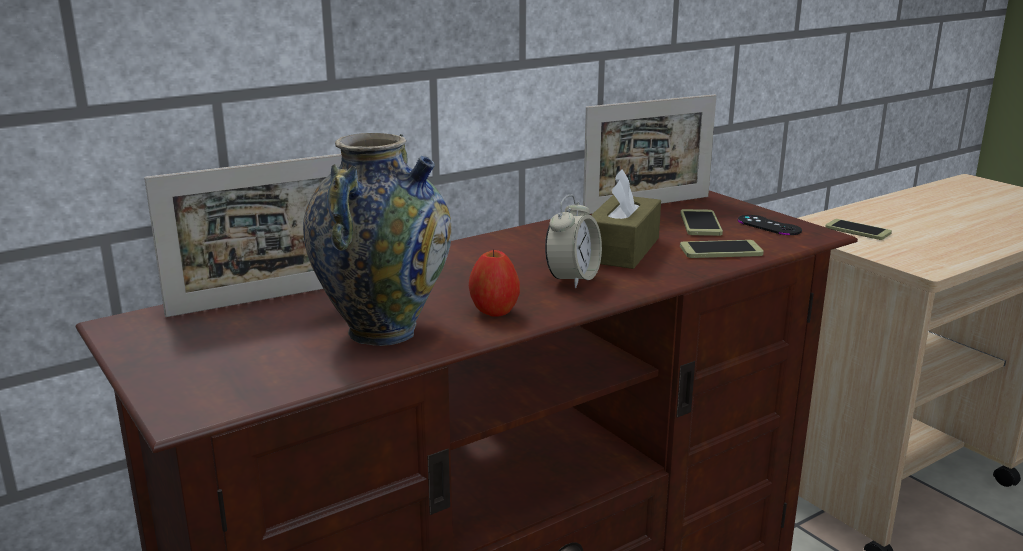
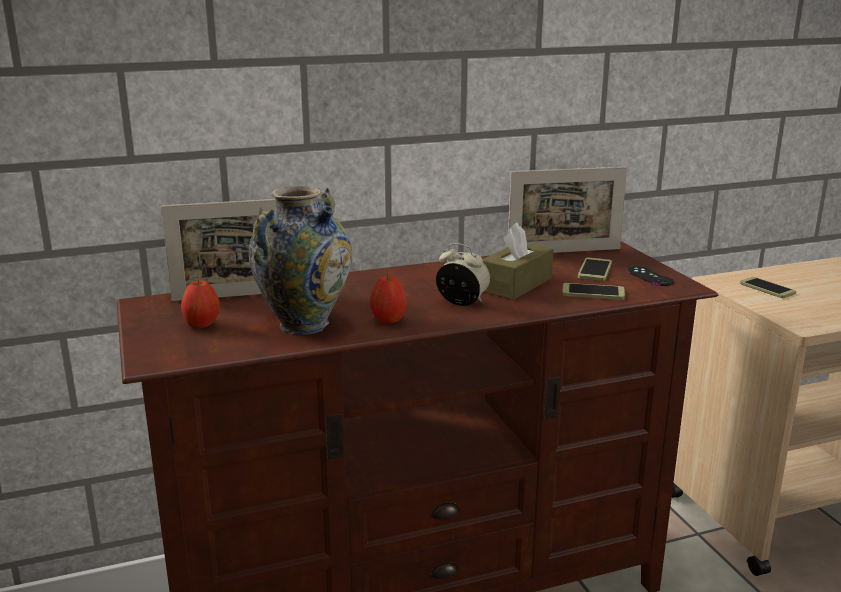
camera: 15 degrees right, 0 degrees up
alarm clock [545,195,602,288] -> alarm clock turned 105 degrees counterclockwise [436,243,490,306]
none -> apple [181,280,220,329]

